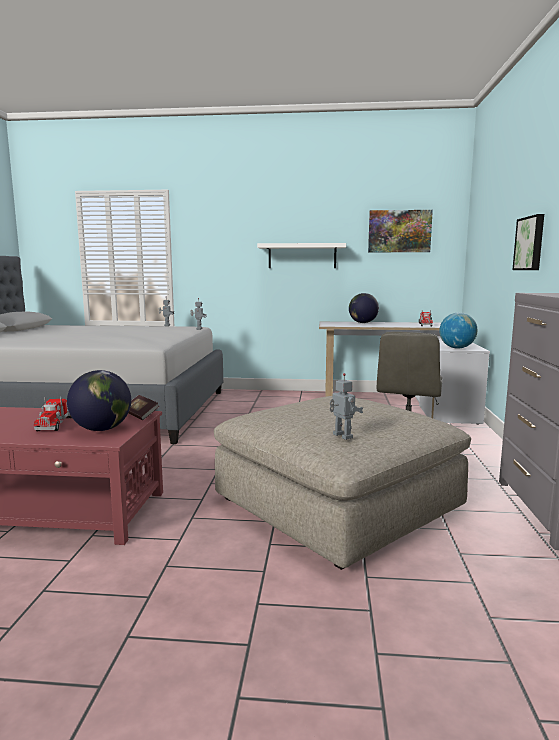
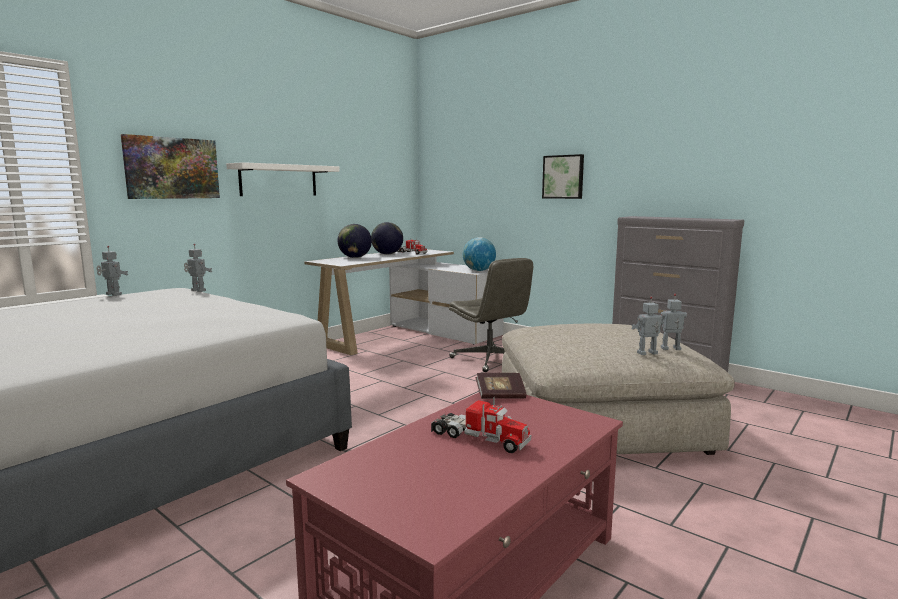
camera: 55 degrees left, 0 degrees up
globe [67,370,131,431] -> globe moved to [371,222,403,255]
picture [368,210,433,252] -> picture moved to [121,134,220,199]
none -> toy robot [631,296,662,355]

